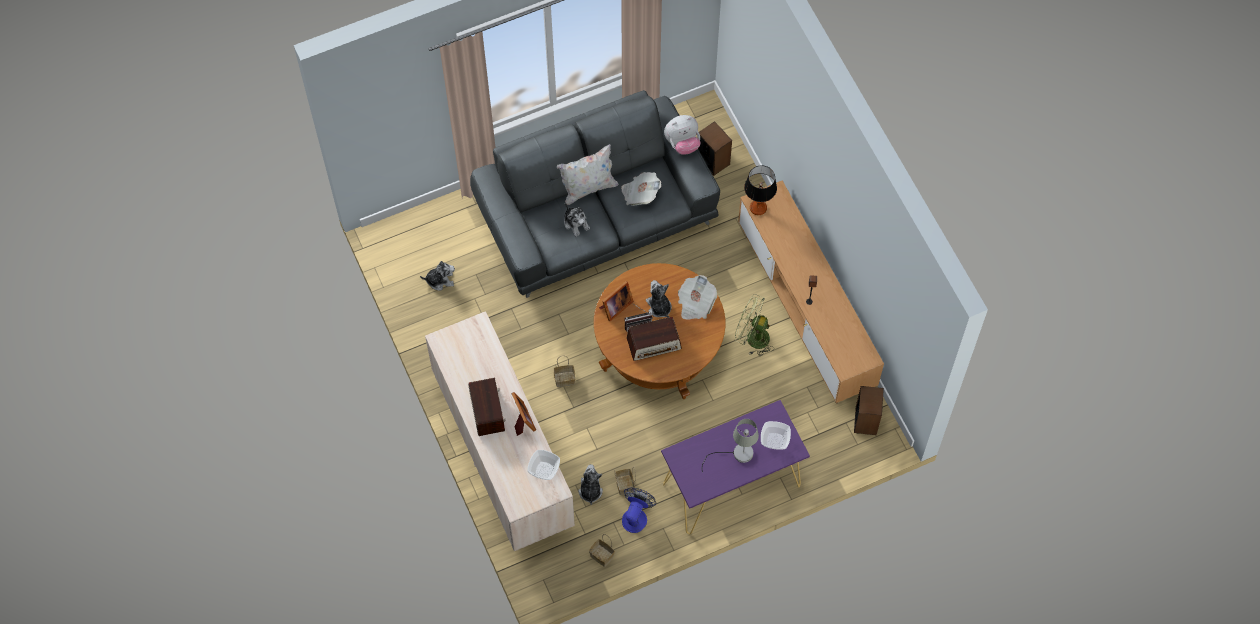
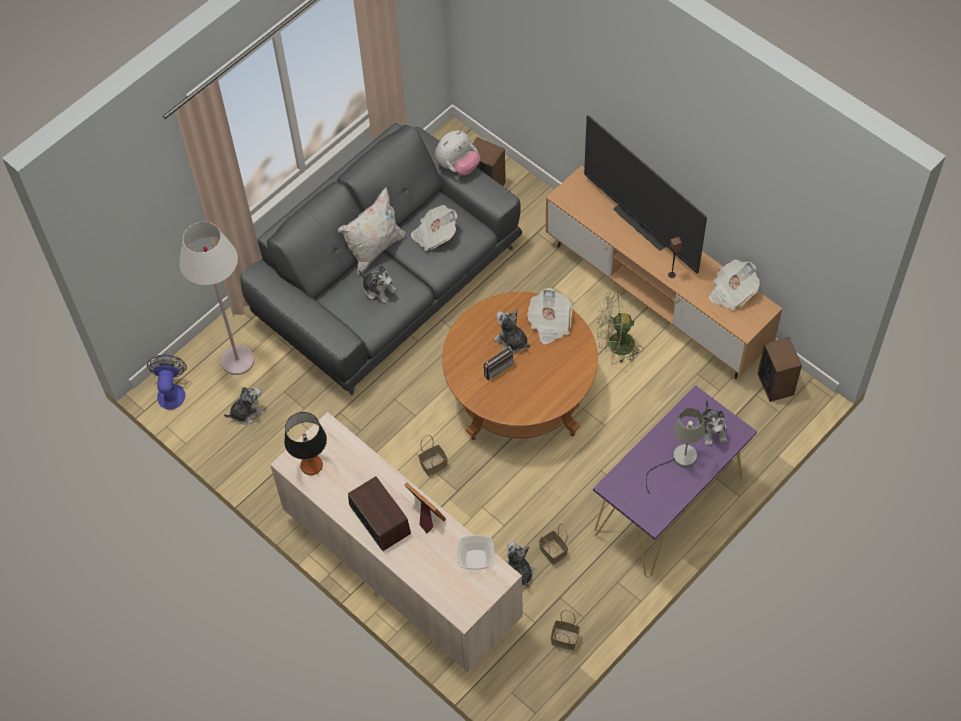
camera: 20 degrees left, 5 degrees down
picture frame [599,281,634,321] -> none
fan [622,487,656,533] -> fan moved to [147,355,187,409]
radio [627,317,682,361] -> none
table lamp [744,165,777,215] -> table lamp moved to [284,412,327,475]
bowl [761,421,791,450] -> plush toy [697,400,727,446]
none -> white floor lamp [179,222,254,375]
none -> television [584,115,707,274]
none -> newspaper [709,259,760,311]

